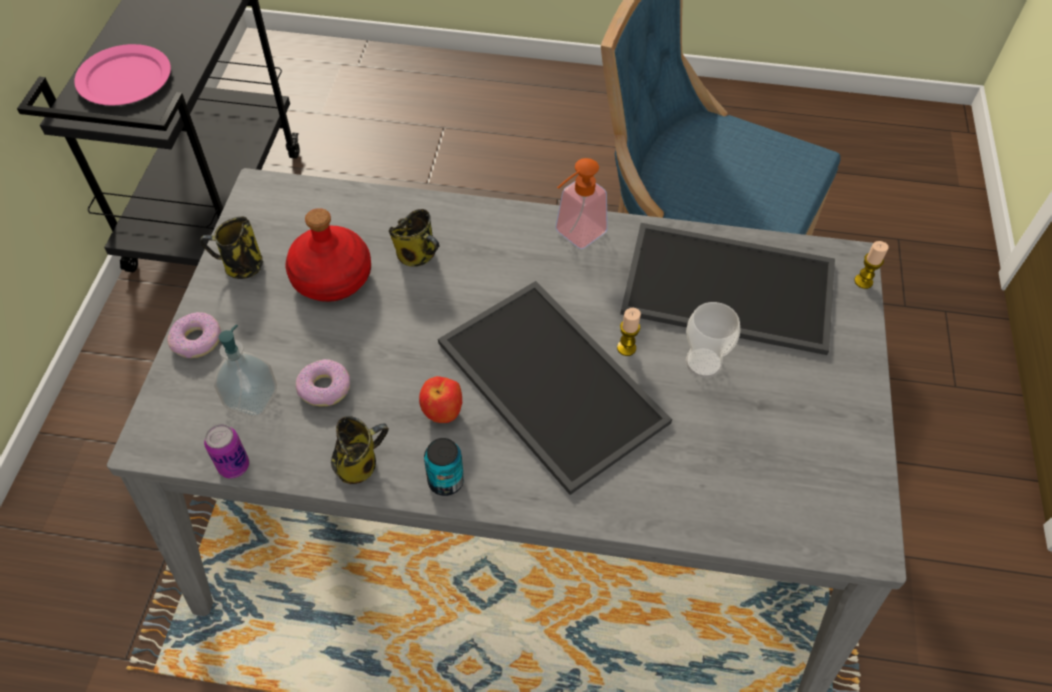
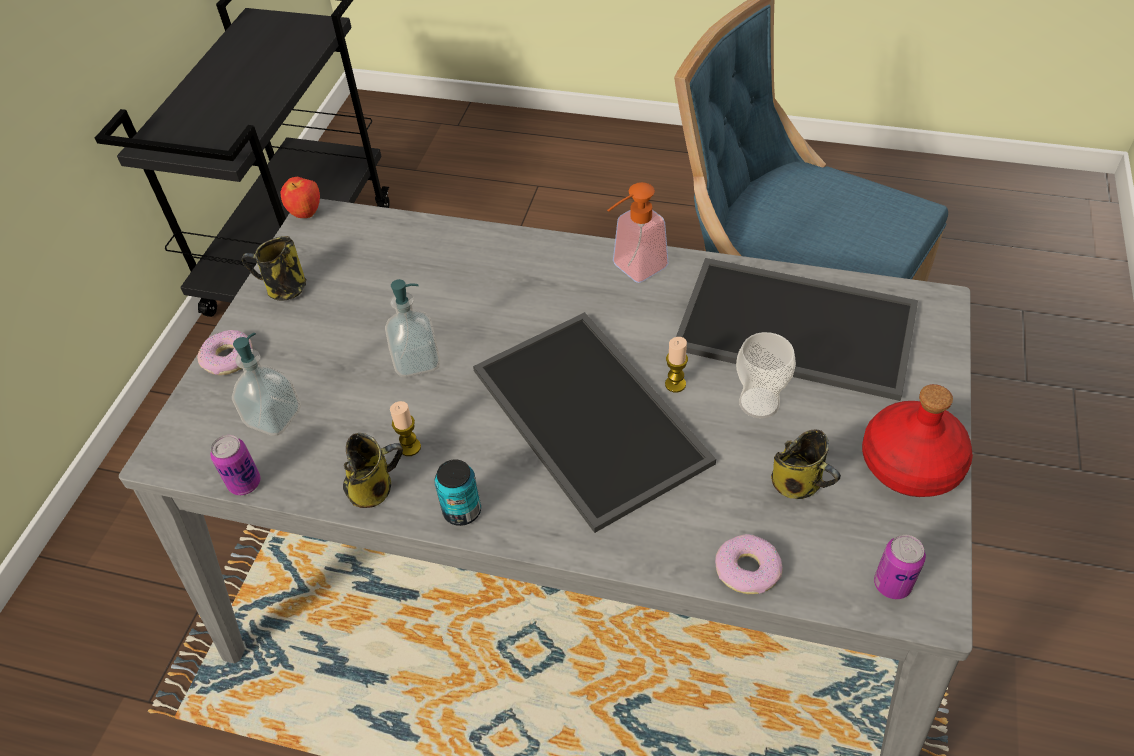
camera: 10 degrees right, 5 degrees down
pink plate [74,44,171,105] -> none
red bottle [286,208,371,302] -> red bottle moved to [862,384,973,497]
donut [296,359,350,407] -> donut moved to [715,534,782,594]
mug [389,209,439,267] -> mug moved to [771,430,841,499]
apple [419,376,462,423] -> apple moved to [280,177,320,218]
candle [854,241,889,289] -> candle moved to [390,401,421,456]
none -> soap dispenser [385,279,440,377]
none -> can [874,534,926,599]

